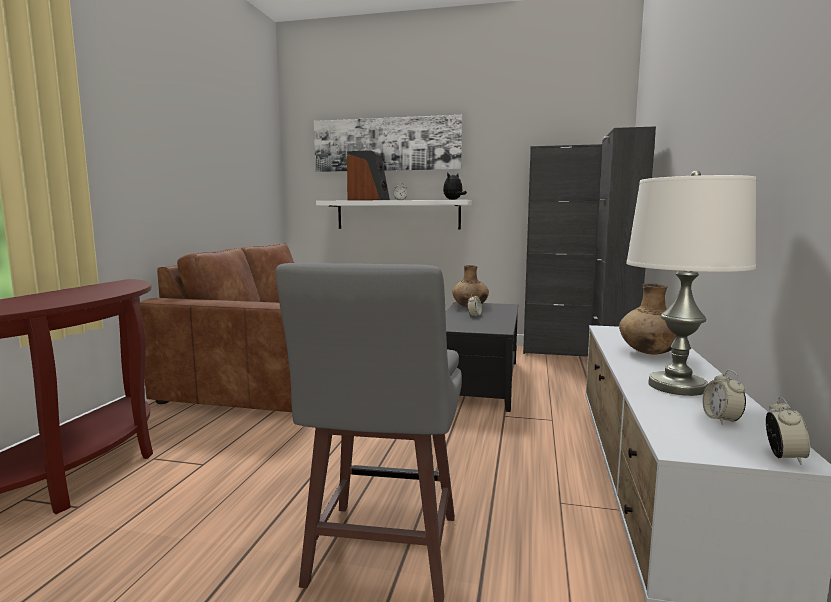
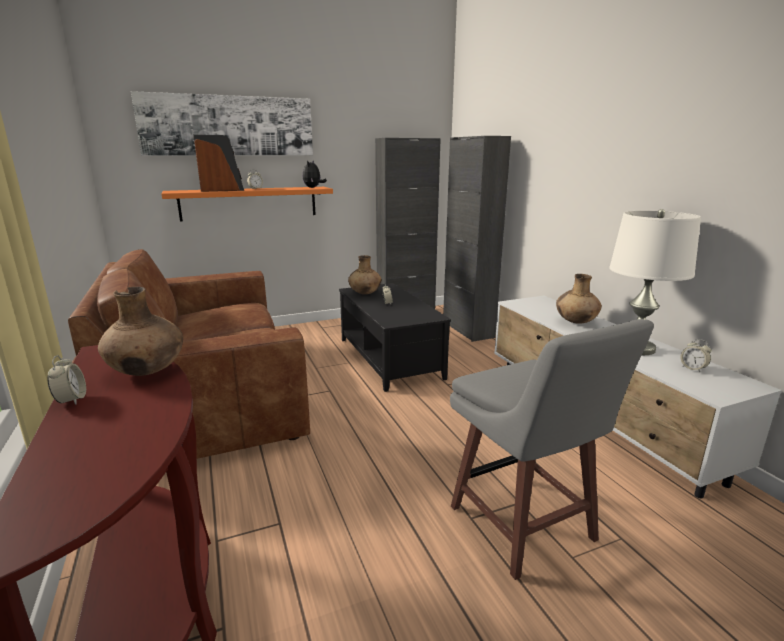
camera: 35 degrees left, 10 degrees up
white shelf [316,200,472,229] -> orange shelf [161,187,333,222]
alarm clock [766,397,810,465] -> alarm clock moved to [47,355,86,405]
none -> brown vase [98,287,183,376]

